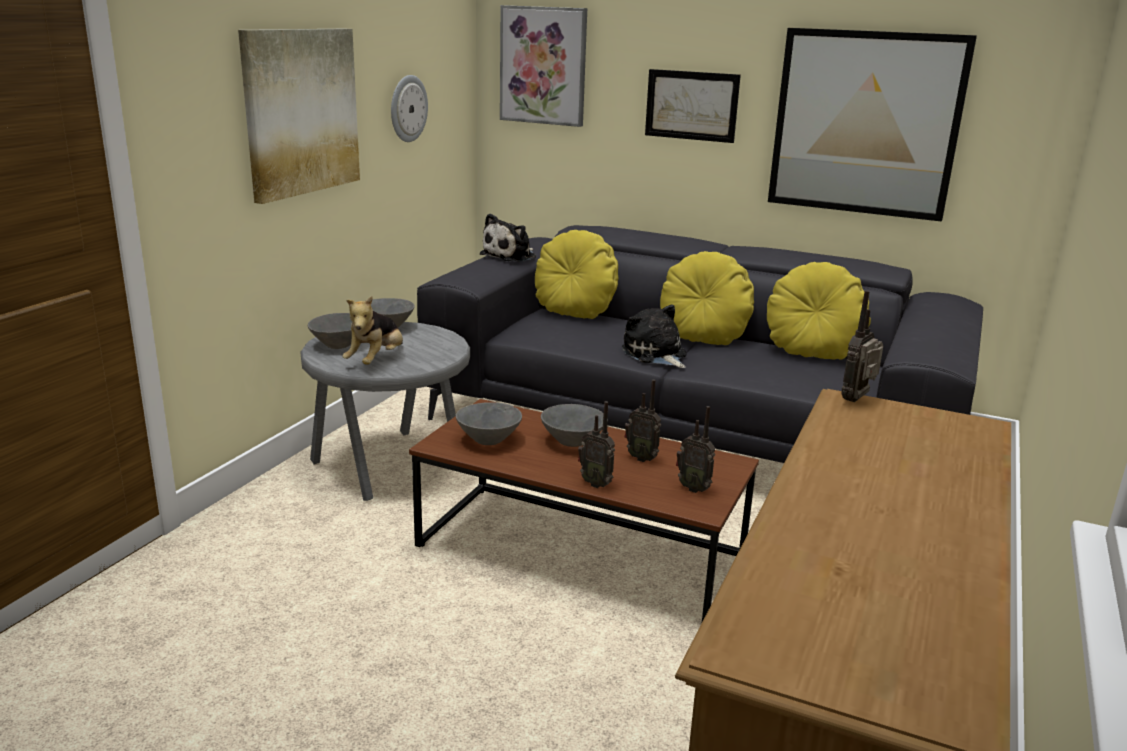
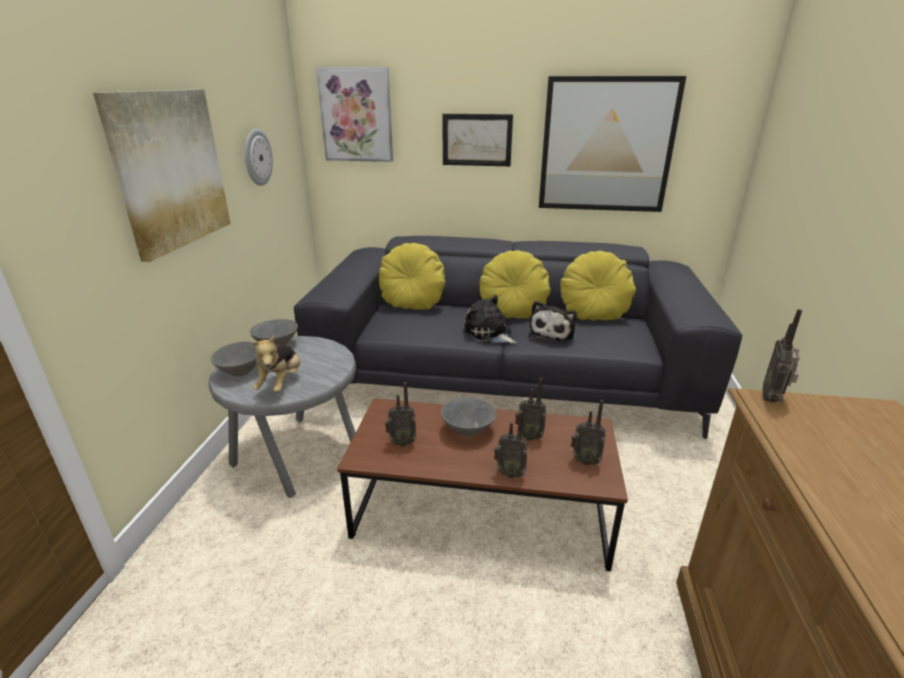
camera: 15 degrees left, 5 degrees up
grey bowl [456,402,522,445] -> radio [385,382,416,446]
plush toy [479,213,536,262] -> plush toy moved to [529,301,577,343]

